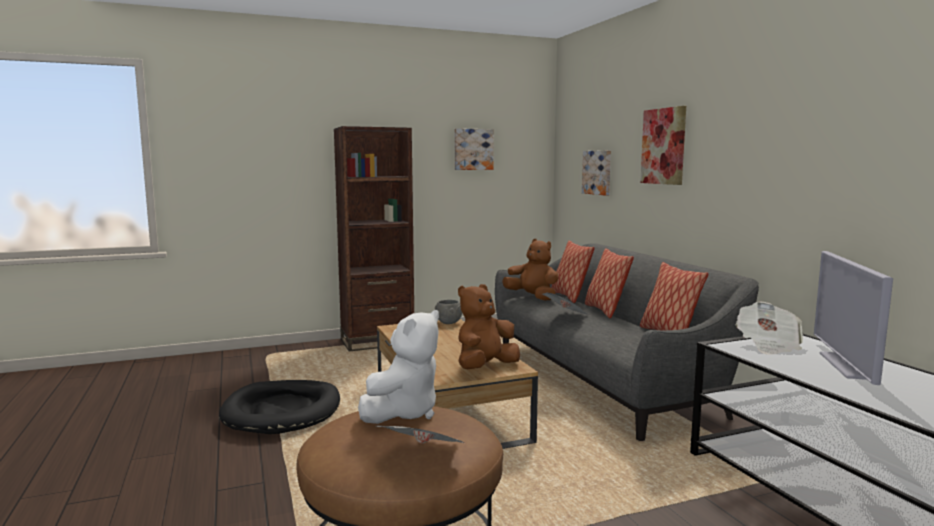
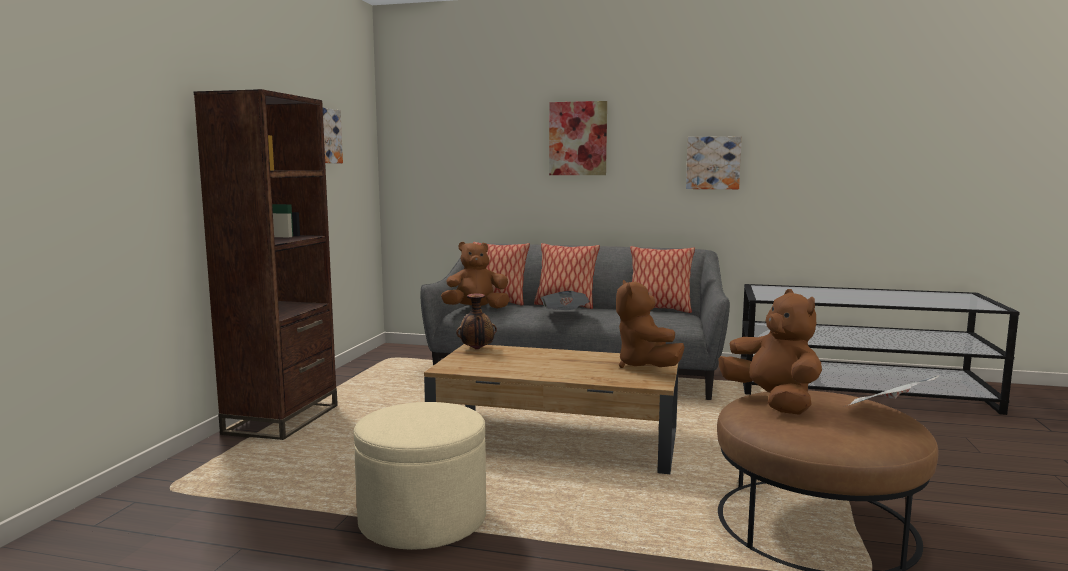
camera: 55 degrees left, 0 degrees up
black dog bed [219,380,340,434] -> beige ottoman [354,402,486,550]
white plush toy [358,310,439,424] -> brown plush toy [719,289,822,415]
grey bowl [435,300,462,324] -> vase [456,293,497,350]
picture [582,150,611,195] -> picture moved to [686,136,742,189]
newspaper [735,302,803,355] -> none
television [814,251,893,385] -> none

